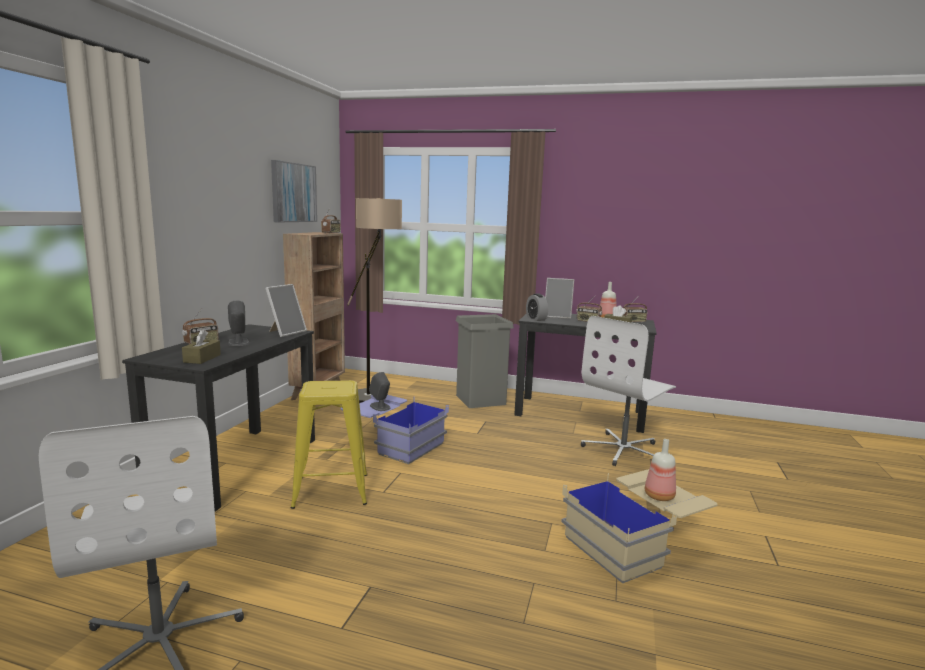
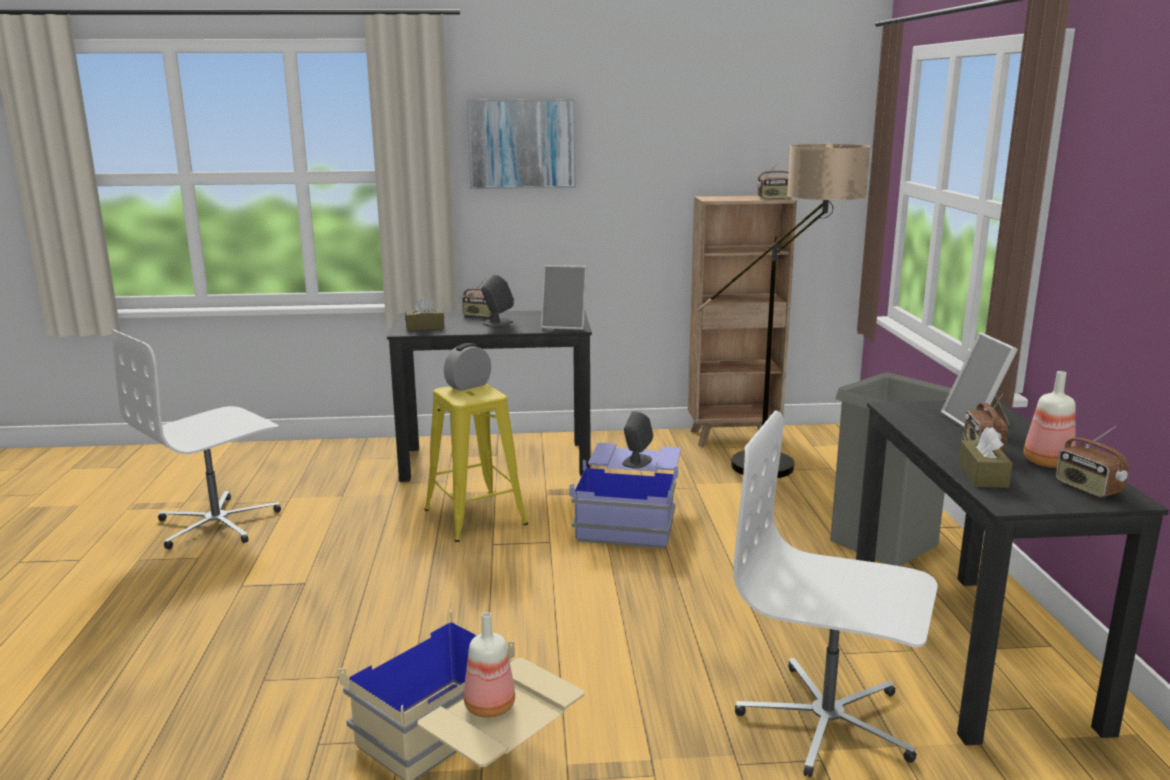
camera: 70 degrees right, 5 degrees up
picture [271,160,317,223] -> picture moved to [467,99,576,189]
alarm clock [526,294,548,321] -> alarm clock moved to [444,343,491,391]

